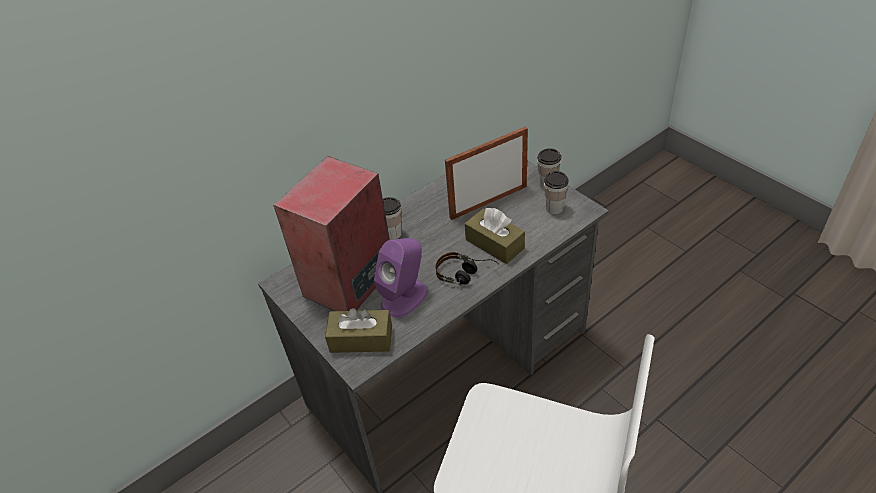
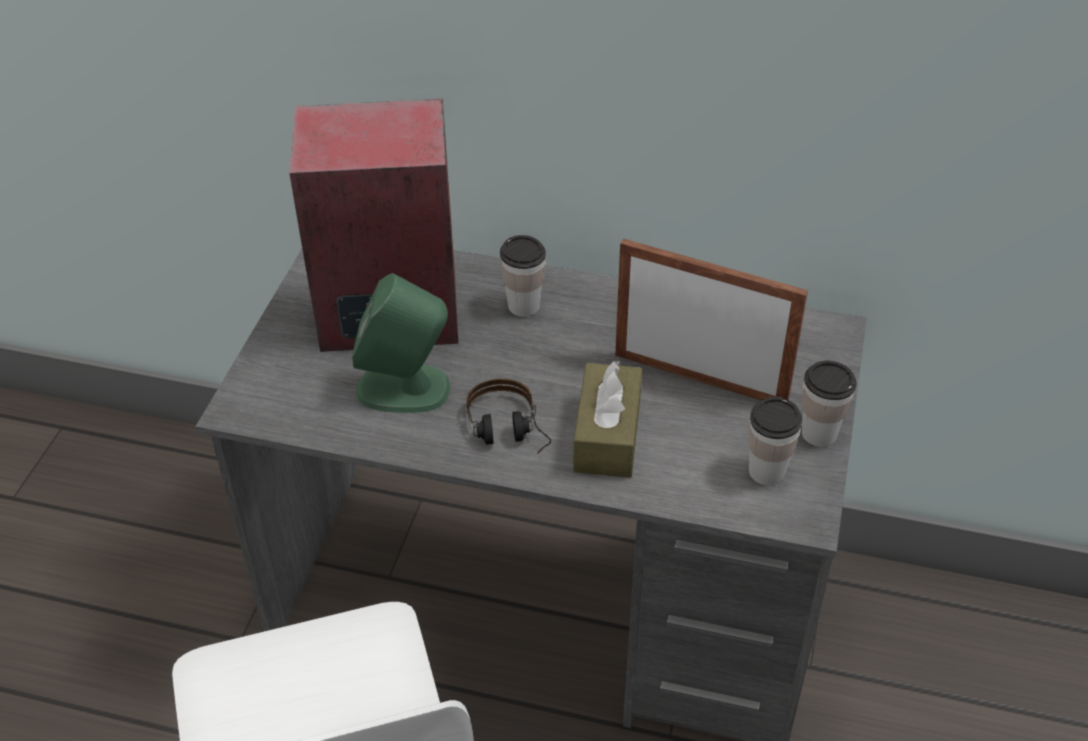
camera: 50 degrees right, 0 degrees up
brown tissue box [325,308,392,353] -> none
purple speaker [374,238,428,318] -> green speaker [352,273,450,413]

